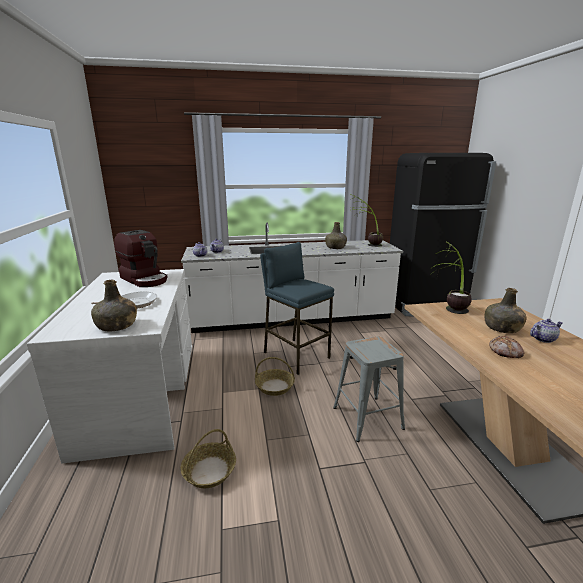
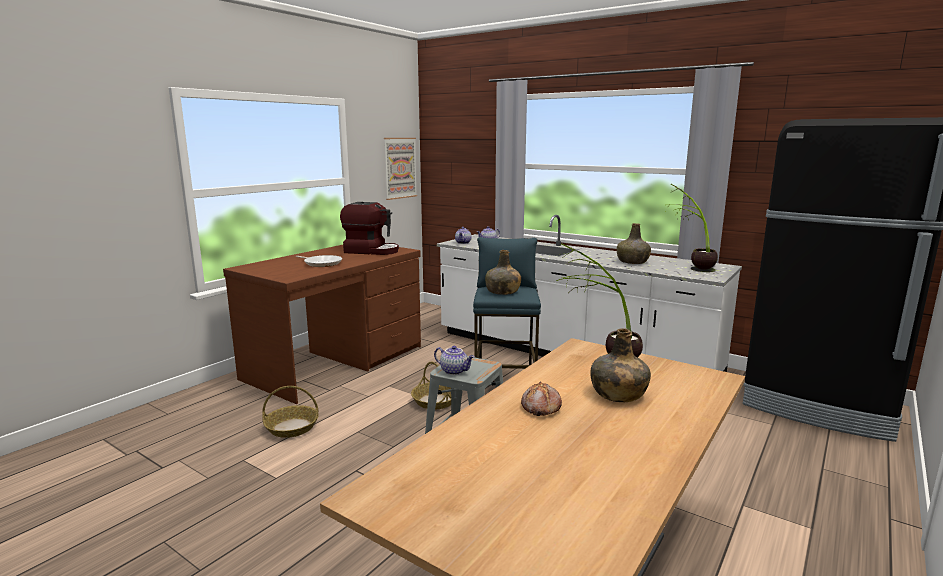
camera: 45 degrees right, 5 degrees down
white desk [27,269,192,463] -> brown desk [223,245,421,404]
green bottle [91,280,137,331] -> green bottle moved to [485,250,521,295]
coffee machine [114,230,168,287] -> coffee machine turned 75 degrees counterclockwise [340,202,399,255]
teapot [530,319,563,343] -> teapot moved to [434,346,475,375]
none -> picture [384,138,417,200]

